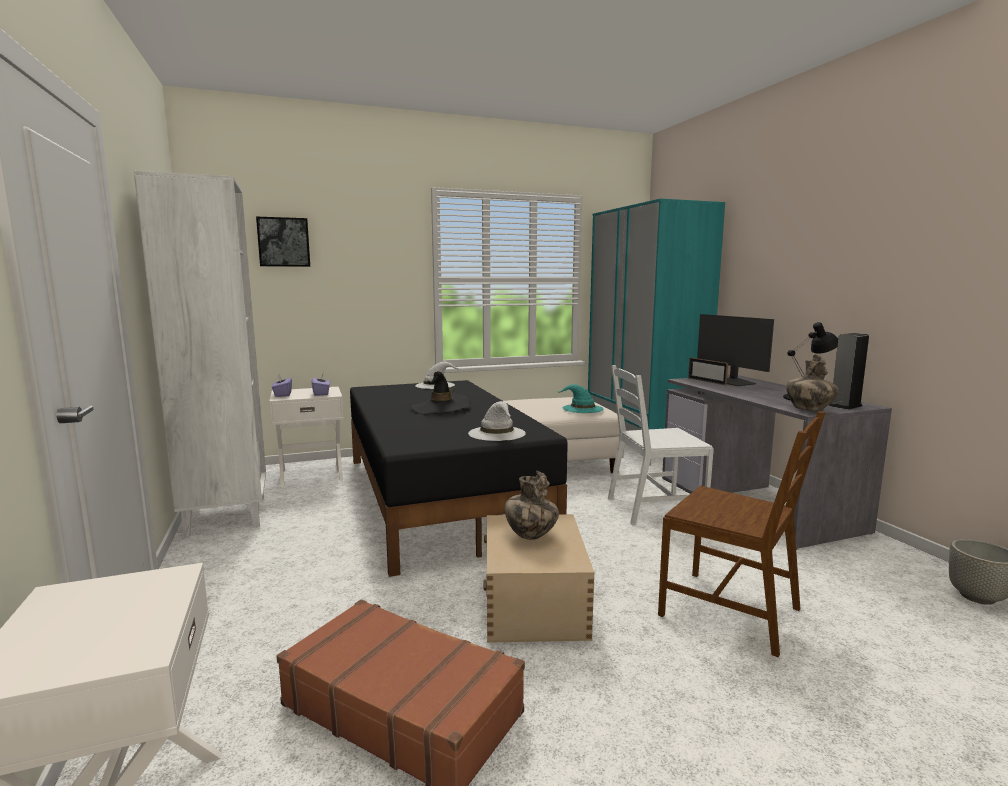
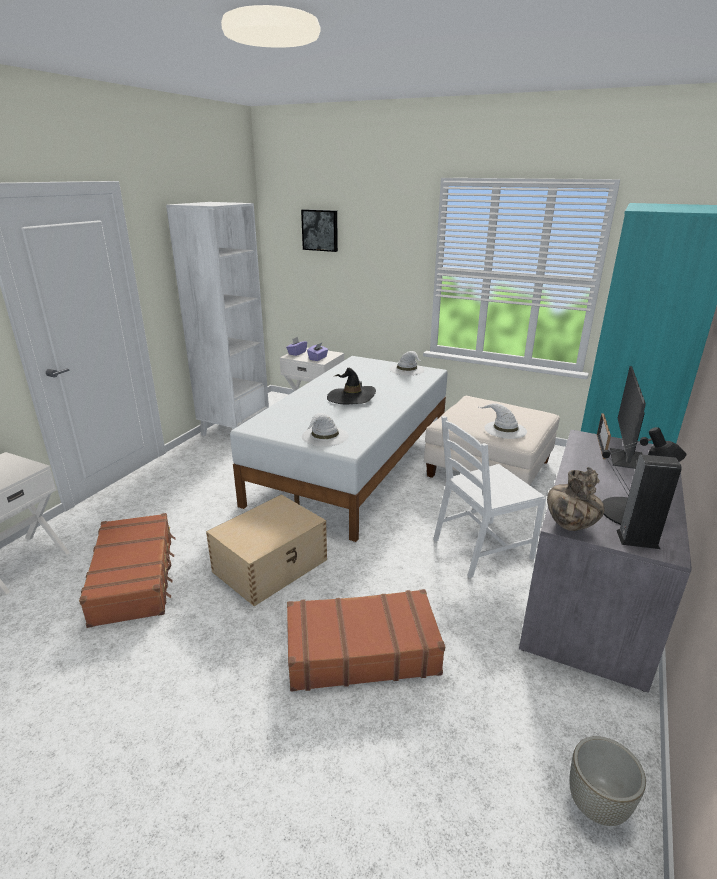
camera: 45 degrees right, 15 degrees up
black bed [350,380,568,577] -> white bed [230,356,448,542]
vase [504,471,559,540] -> none
turquoise hat [556,384,604,413] -> white hat [479,403,527,439]
white chair [608,365,714,525] -> white chair turned 60 degrees counterclockwise [433,416,546,578]
brown chair [658,411,825,658] -> brown suitcase [287,589,445,692]

